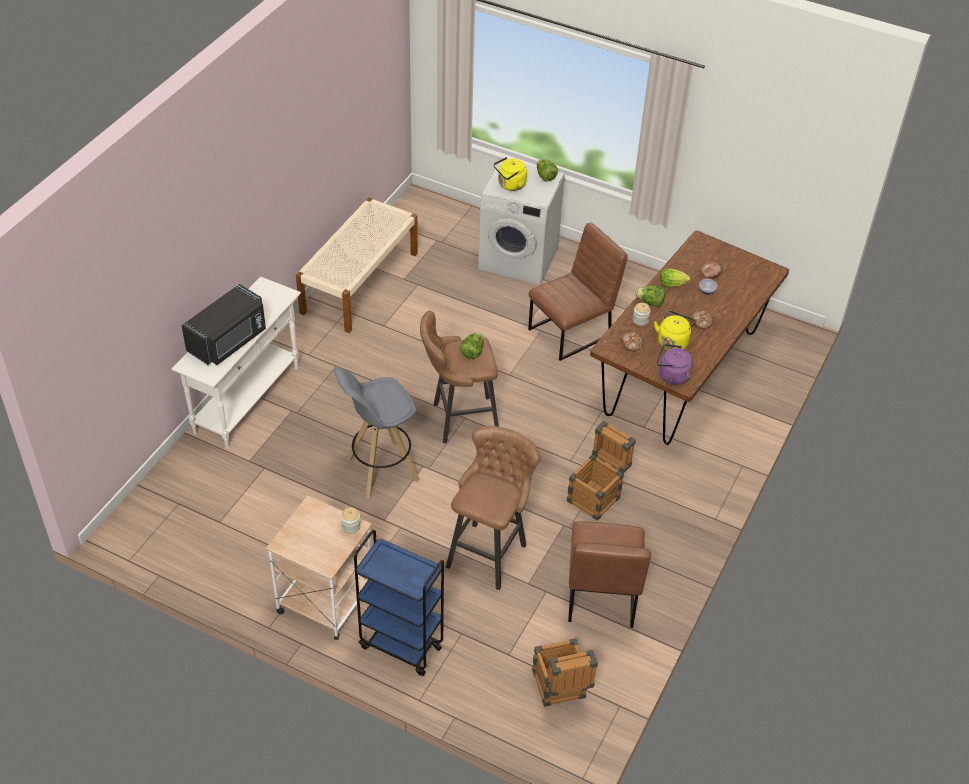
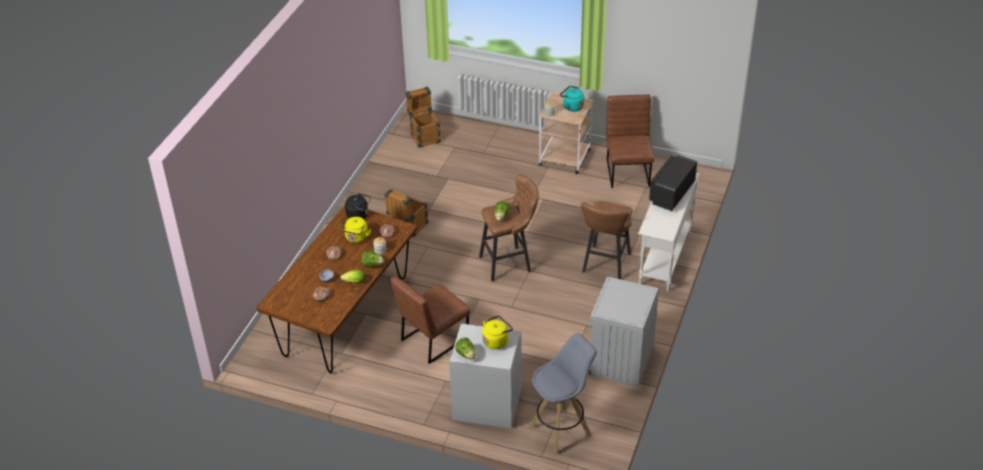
camera: 175 degrees right, 5 degrees down
beige bench [296,197,418,333] -> white washing machine [589,276,659,387]
grey stool [334,367,419,499] -> grey stool moved to [529,333,597,455]
blue cart [354,530,444,676] -> none
brown stool [446,426,541,590] -> brown stool moved to [580,201,633,279]
brown chair [568,521,651,628] -> brown chair moved to [606,94,655,188]
purple kettle [657,344,693,385] -> black kettle [345,193,371,219]
none -> turquoise kettle [560,86,584,112]

